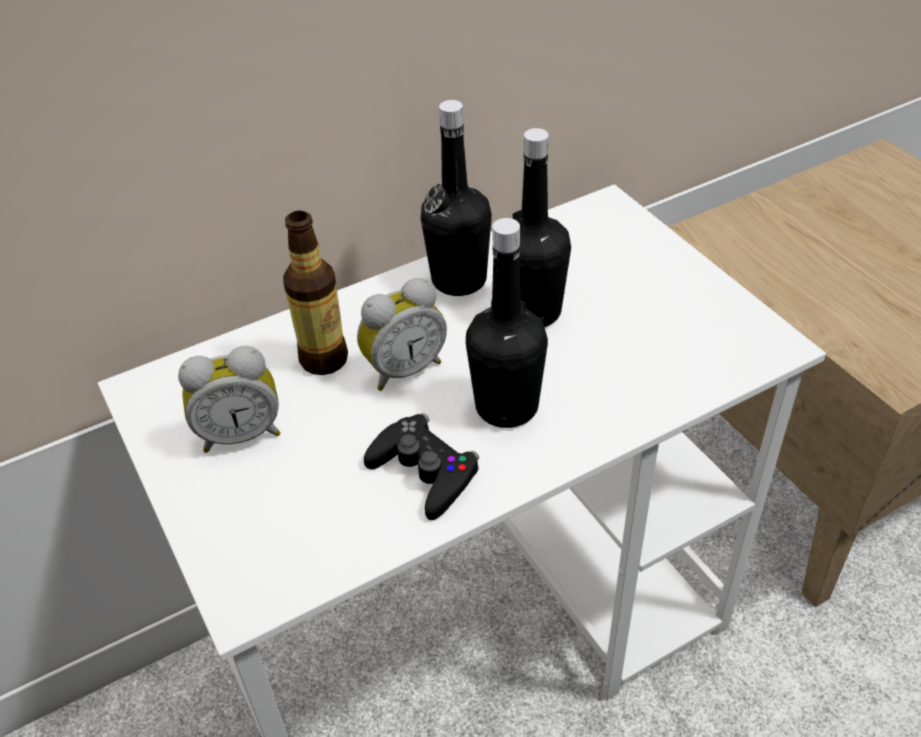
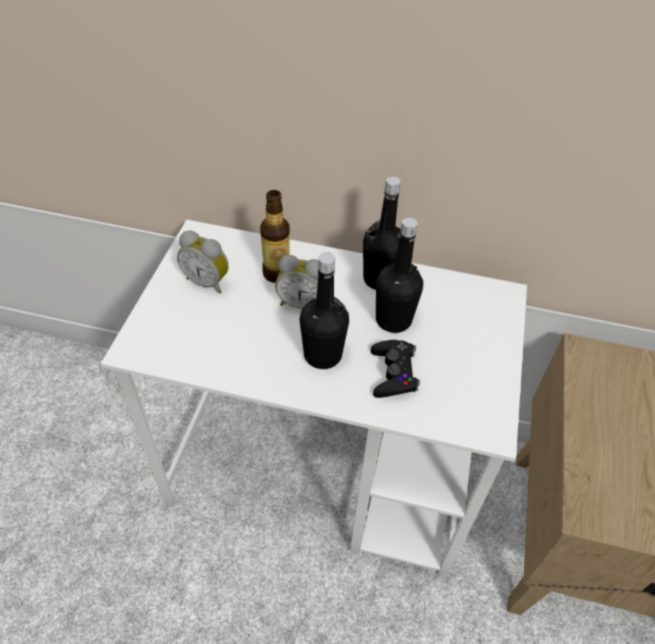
camera: 40 degrees right, 5 degrees up
black game controller [364,413,479,520] -> black game controller moved to [371,340,420,398]

